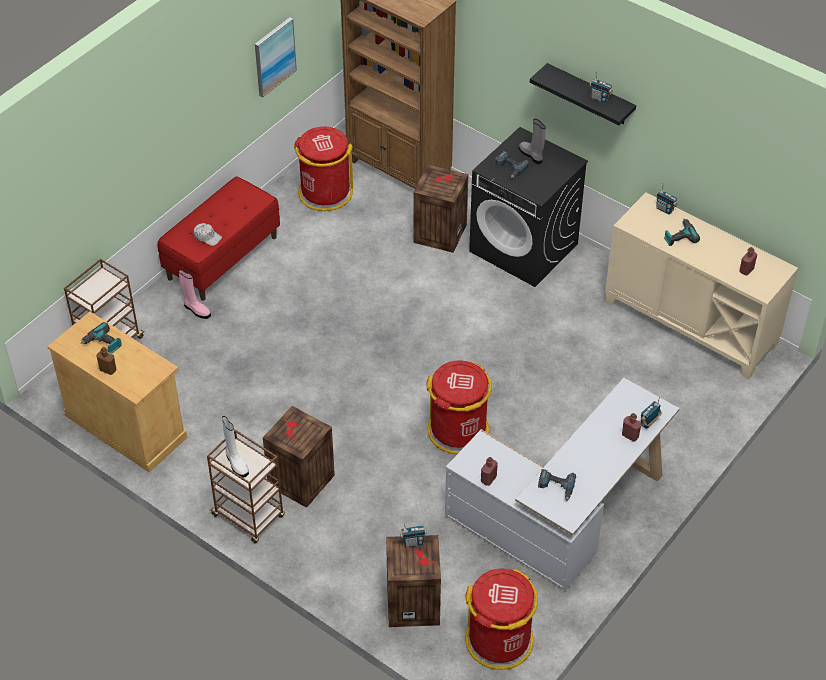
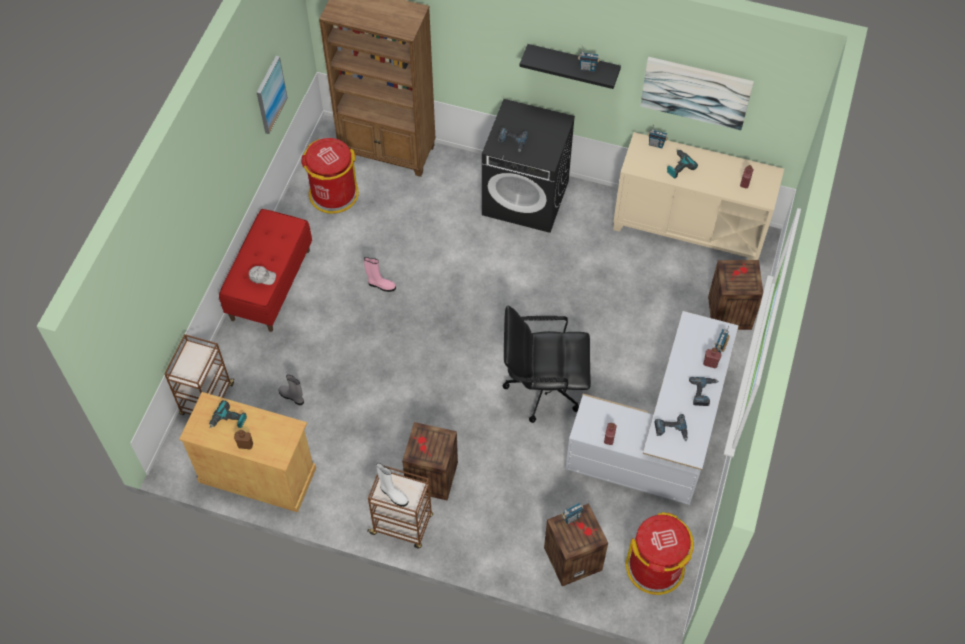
camera: 20 degrees left, 10 degrees up
pink boot [179,270,211,319] -> pink boot moved to [364,257,396,292]
crate [414,165,468,253] -> crate moved to [708,260,763,330]
red trash can [426,361,492,454] -> black office chair [503,306,591,423]
grey boot [519,119,546,164] -> grey boot moved to [278,375,304,405]
none -> picture [640,57,754,130]
none -> power drill [689,377,719,406]

